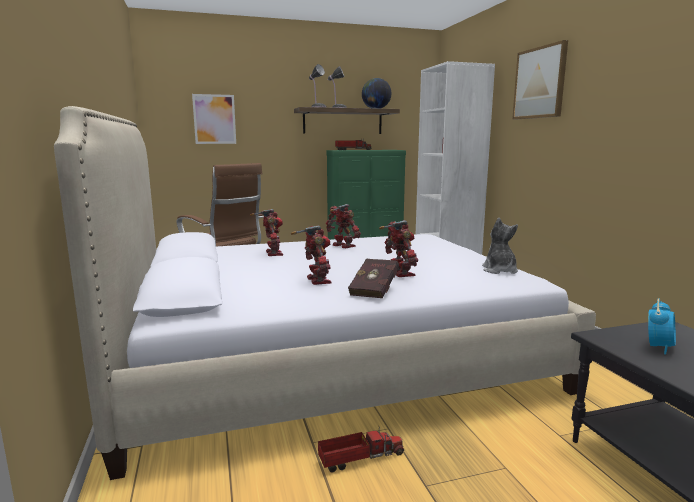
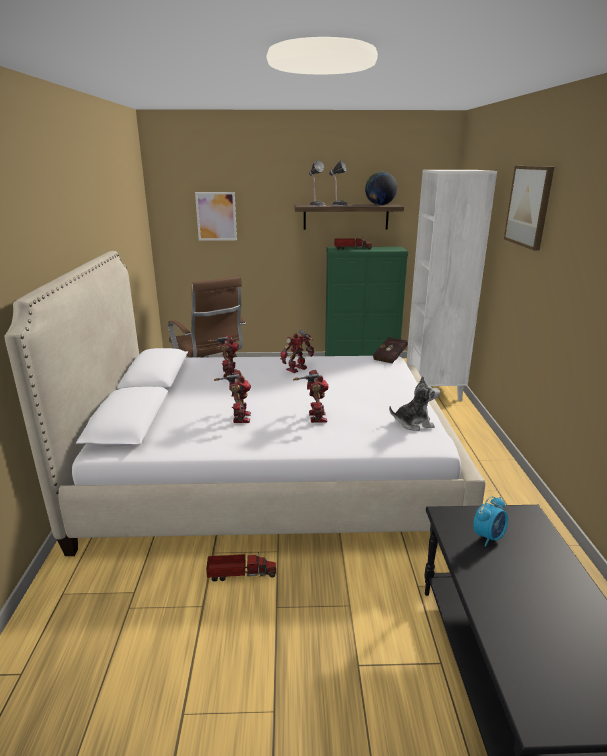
camera: 15 degrees right, 10 degrees up
toy robot [326,204,361,248] -> toy robot turned 105 degrees counterclockwise [280,330,314,373]
red book [348,258,399,298] -> red book moved to [373,337,408,363]
plush toy [482,218,518,274] -> plush toy turned 75 degrees clockwise [389,376,440,431]

